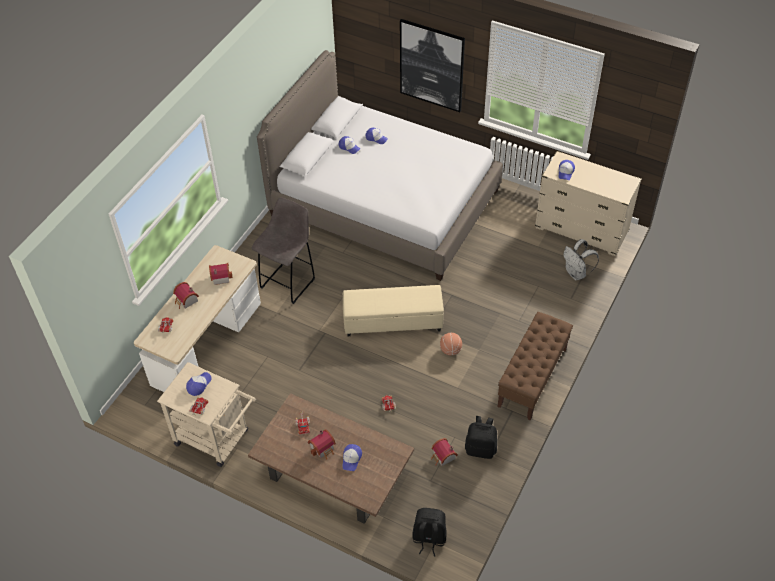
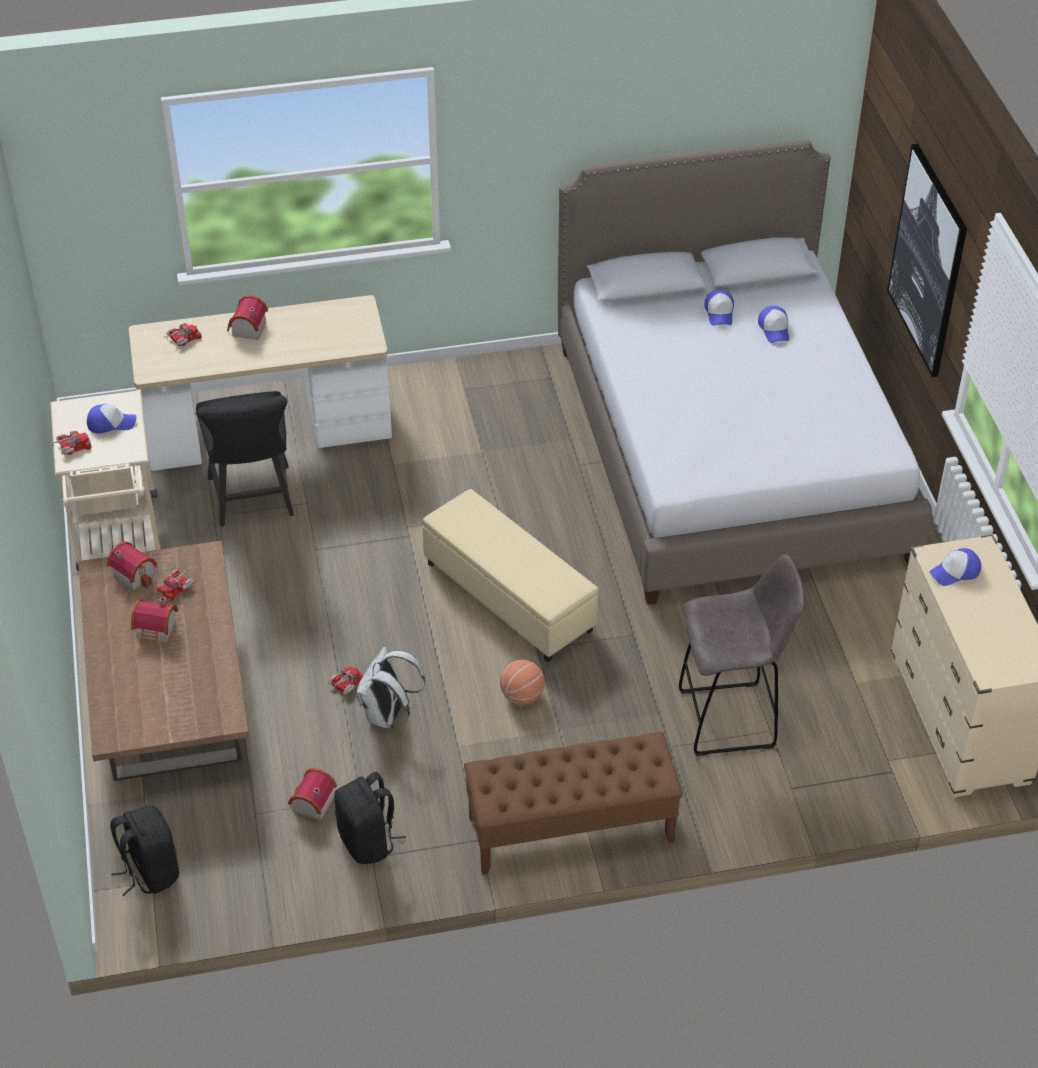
camera: 50 degrees right, 5 degrees down
toy house [209,263,233,285] -> toy house moved to [107,541,157,591]
grey stool [252,198,315,304] -> grey stool moved to [679,554,805,756]
cap [343,444,362,471] -> none
white backpack [564,239,599,280] -> white backpack moved to [357,647,425,728]
none -> black chair [196,391,294,527]

